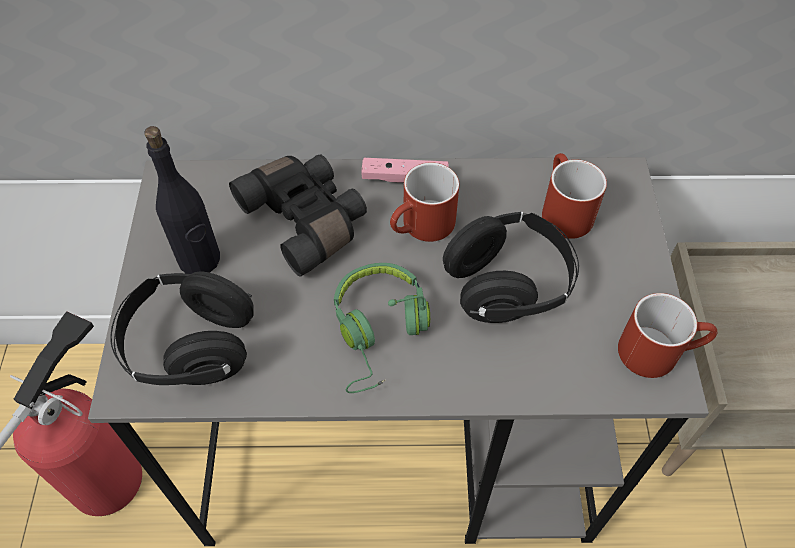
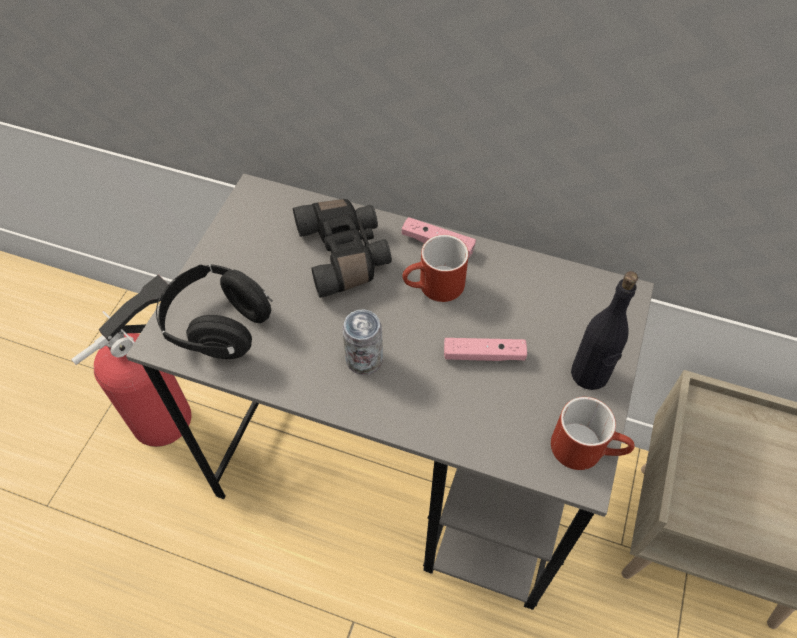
camera: 20 degrees right, 0 degrees up
black bottle [144,126,220,274] -> black bottle moved to [571,271,638,390]
green headphones [334,263,430,393] -> can [342,309,383,375]
black headphones [443,212,579,323] -> pink game controller [444,338,527,361]
red mug [542,153,607,239] -> none

